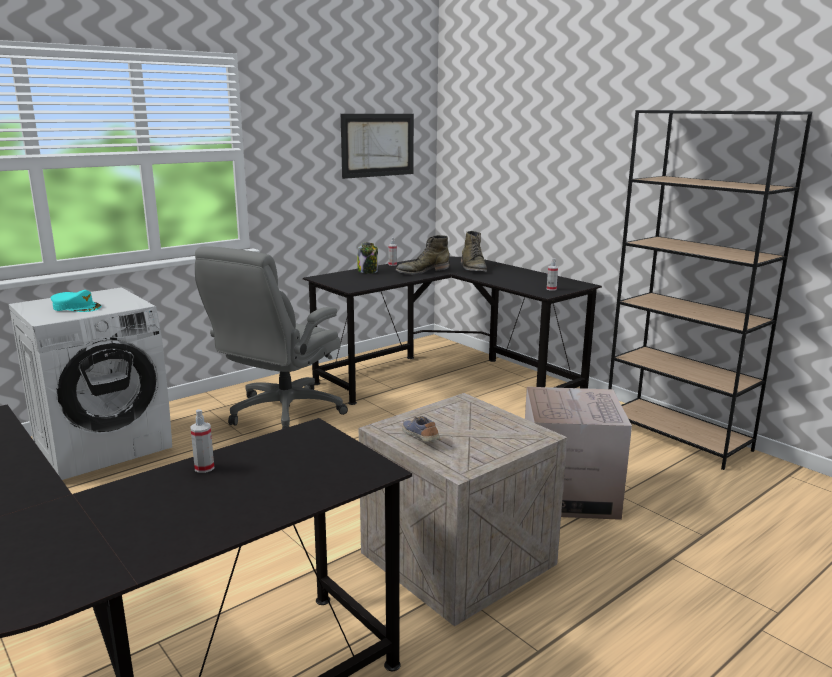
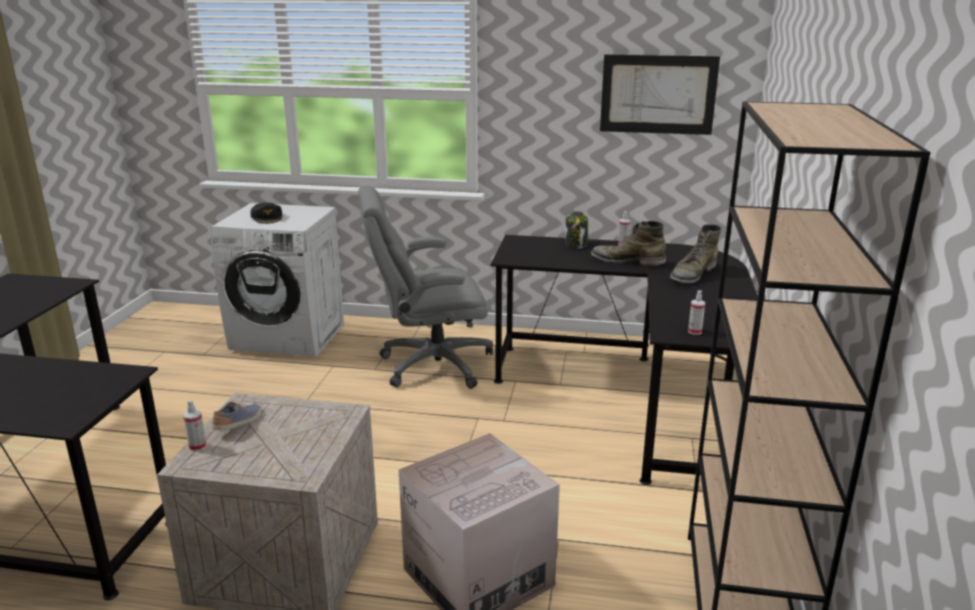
camera: 50 degrees right, 5 degrees up
turquoise cap [51,290,102,312] -> black cap [251,203,282,224]
spray bottle [190,409,214,473] -> spray bottle moved to [183,400,206,451]

